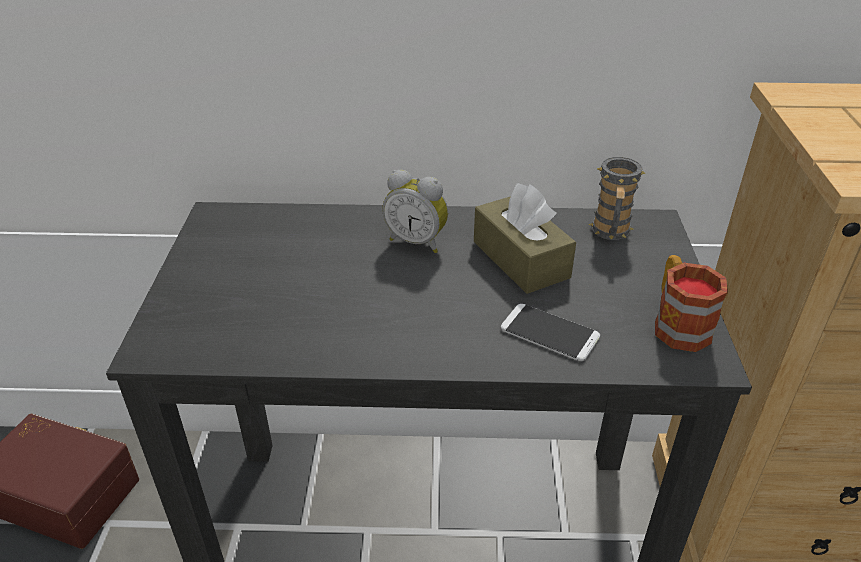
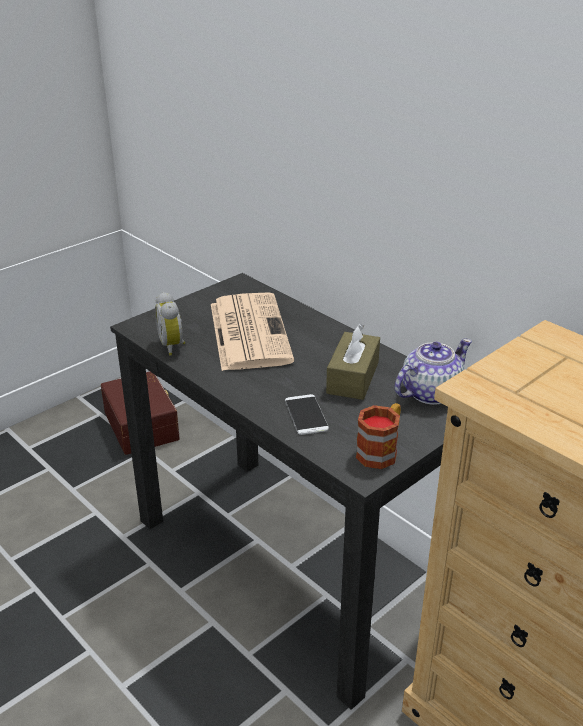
camera: 45 degrees right, 5 degrees down
alarm clock [382,170,448,253] -> alarm clock moved to [155,292,185,356]
mug [588,157,645,240] -> teapot [394,339,472,405]
none -> newspaper [211,292,294,371]

